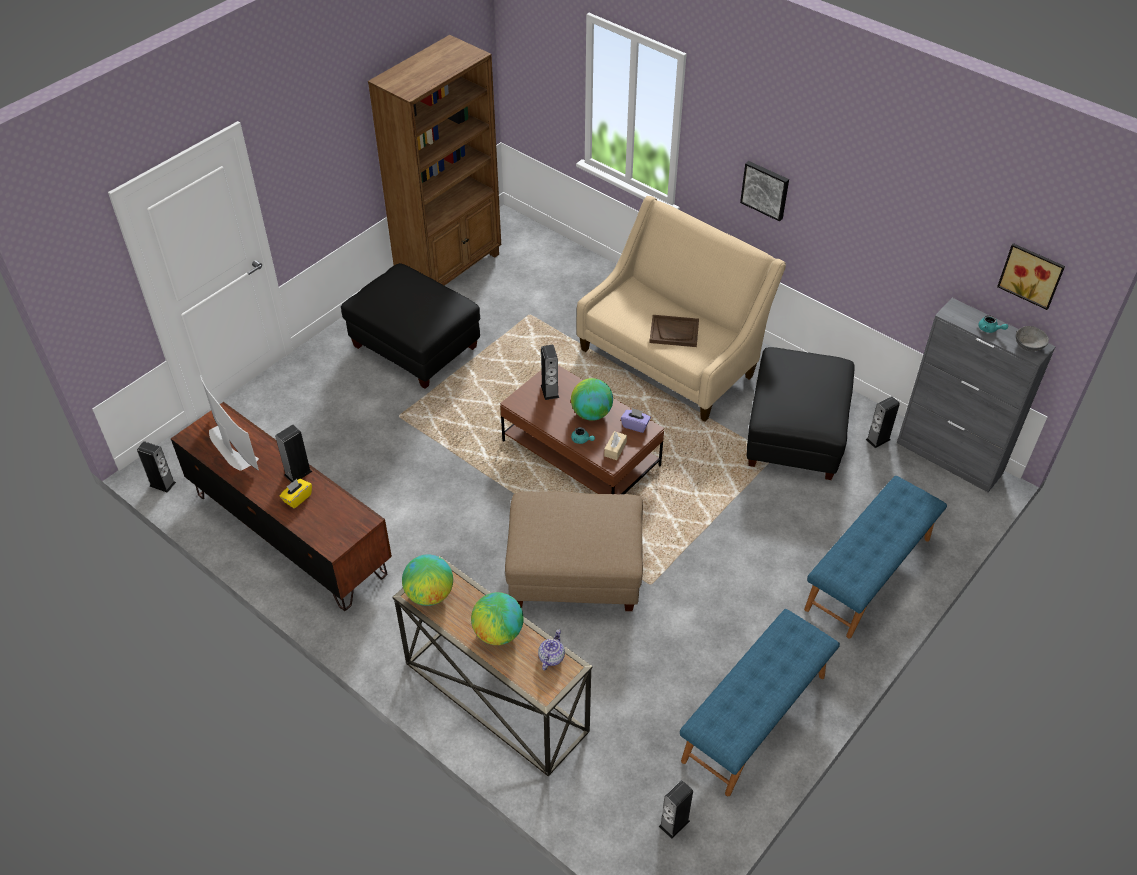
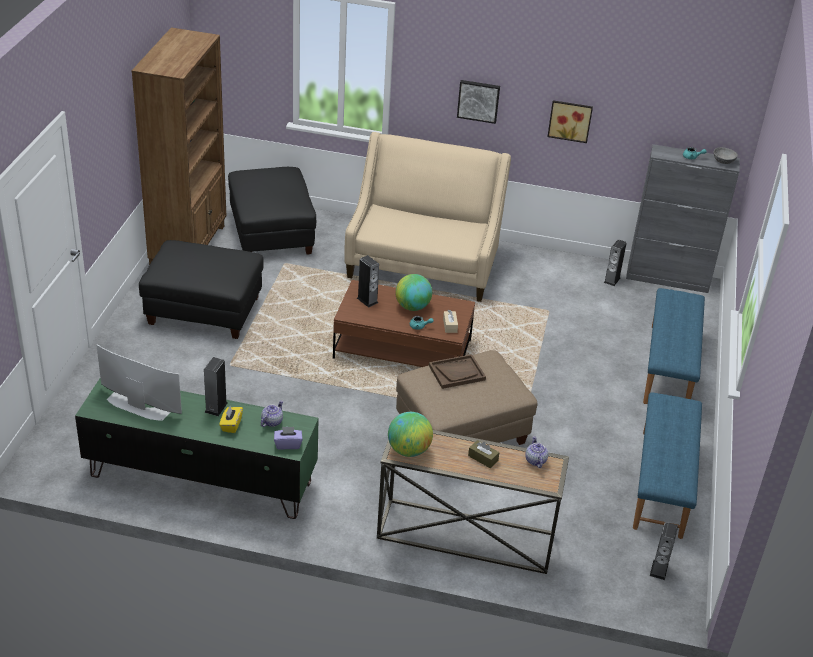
camera: 30 degrees left, 10 degrees down
speaker [137,441,176,493] -> none
brown tv stand [171,402,392,611] -> green tv stand [75,378,319,519]
globe [471,592,523,645] -> brown tissue box [468,440,500,468]
purple tissue box [621,408,651,433] -> purple tissue box moved to [274,427,303,450]
brown tray [649,315,699,347] -> brown tray moved to [429,354,486,389]
black ottoman [747,347,854,480] -> black ottoman moved to [228,167,316,255]
picture [997,243,1065,310] -> picture moved to [547,100,593,143]
none -> teapot [261,400,283,427]

